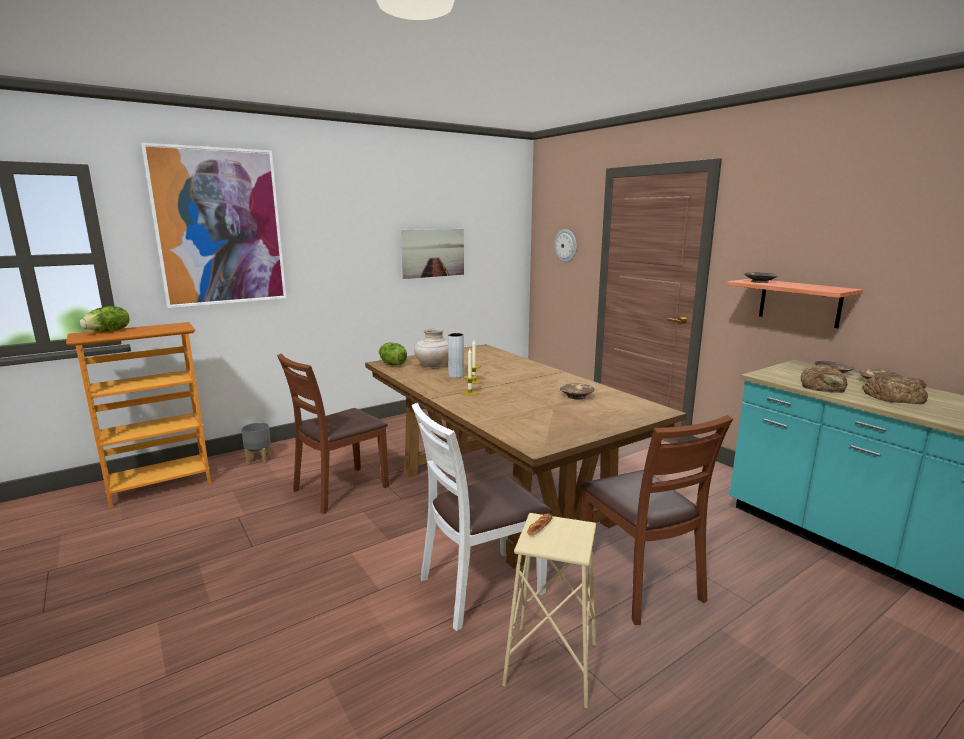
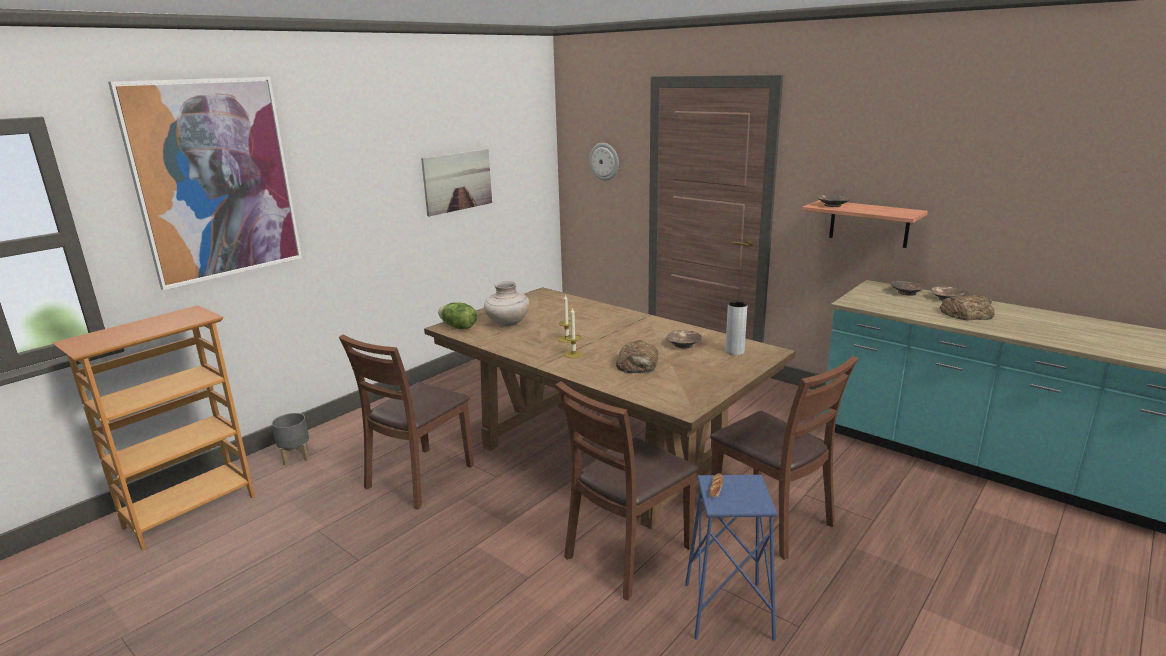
camera: 15 degrees left, 5 degrees up
lettuce [80,306,130,332] -> none
white chair [412,403,552,631] -> brown chair [556,381,699,600]
grey vase [448,333,464,378] -> grey vase moved to [725,301,747,355]
beige stool [502,513,596,708] -> blue stool [685,475,777,641]
bread [801,364,847,393] -> bread moved to [616,340,658,373]

